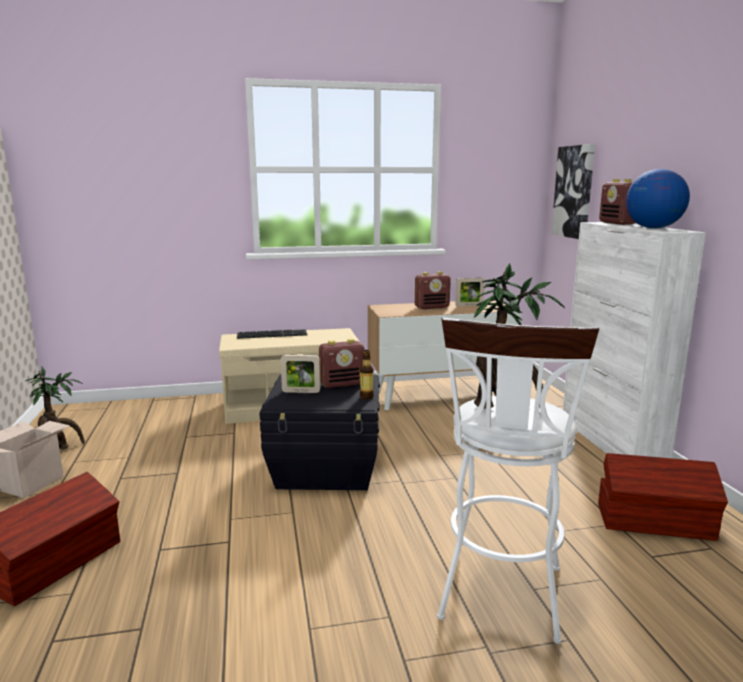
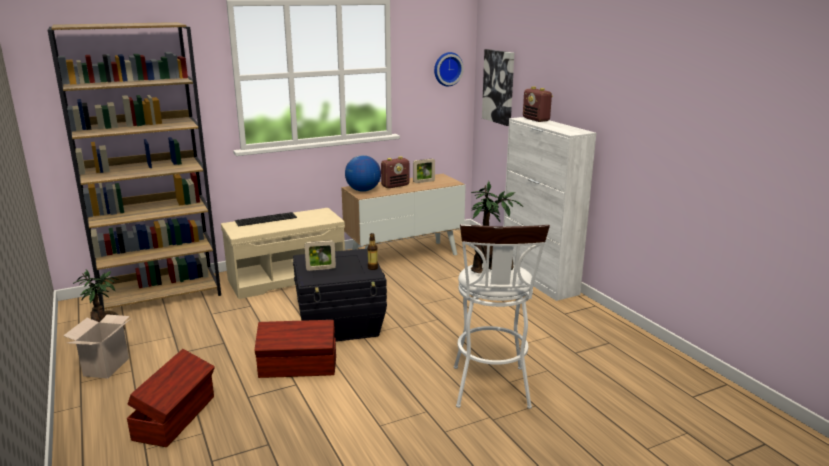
camera: 15 degrees left, 5 degrees up
radio [319,339,364,388] -> none
brown storage box [598,453,728,541] -> brown storage box moved to [255,320,336,378]
globe [626,169,690,229] -> globe moved to [345,155,381,192]
none -> brown bookcase [48,22,221,311]
none -> wall clock [434,52,464,86]

